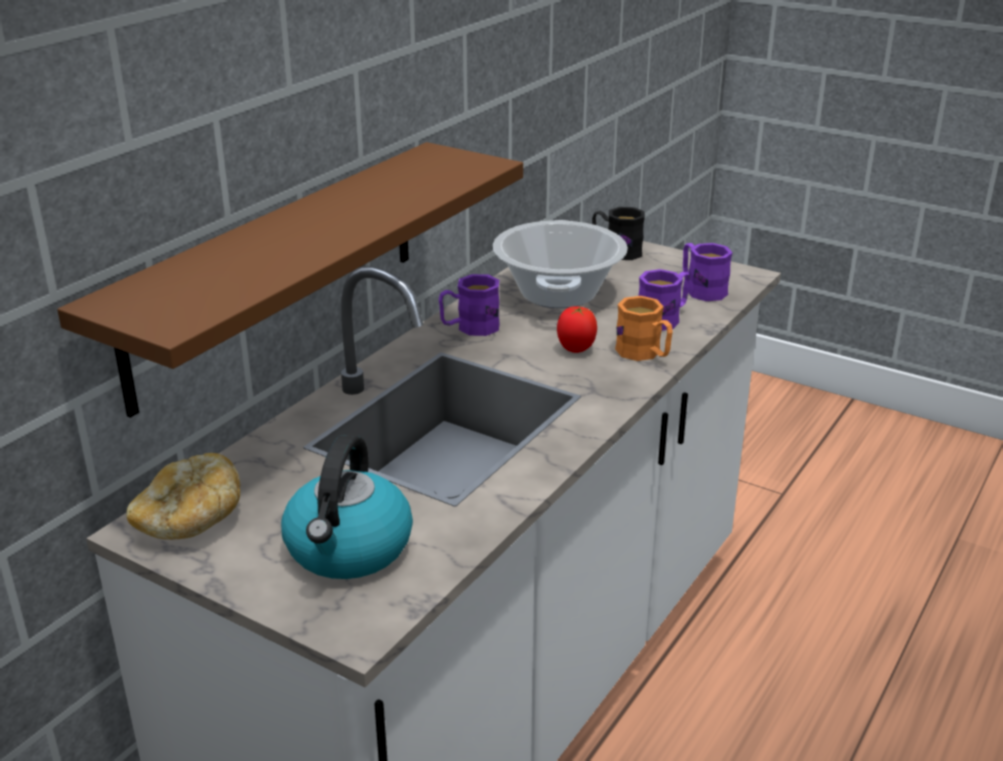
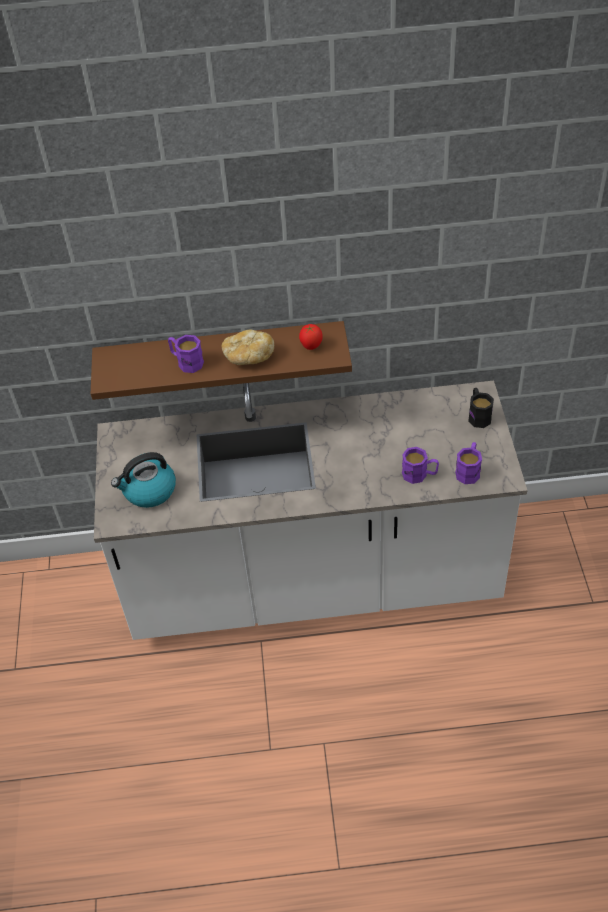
camera: 55 degrees right, 20 degrees up
bread [127,453,240,540] -> bread moved to [222,330,274,365]
purple mug [439,274,500,336] -> purple mug moved to [168,335,204,373]
cooking pot [493,220,628,308] -> none
tomato [557,306,597,353] -> tomato moved to [299,324,323,350]
orange mug [615,296,673,361] -> none

